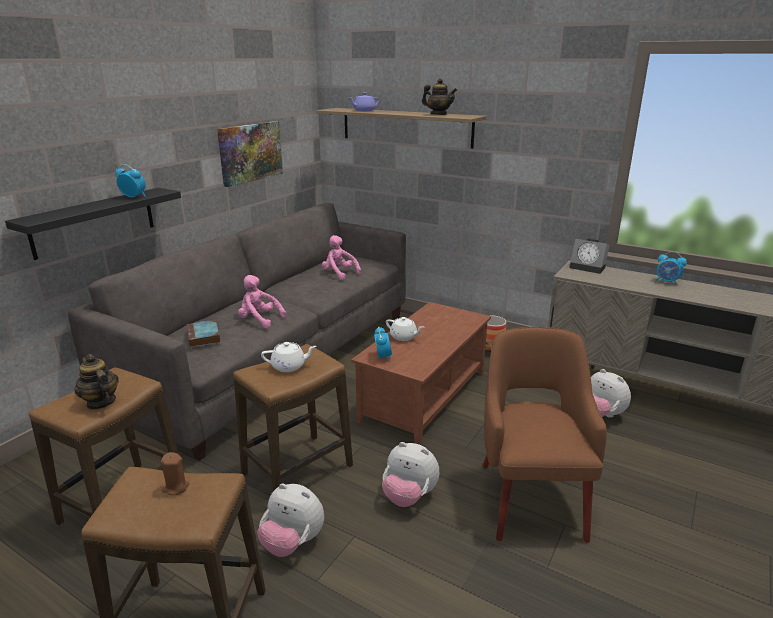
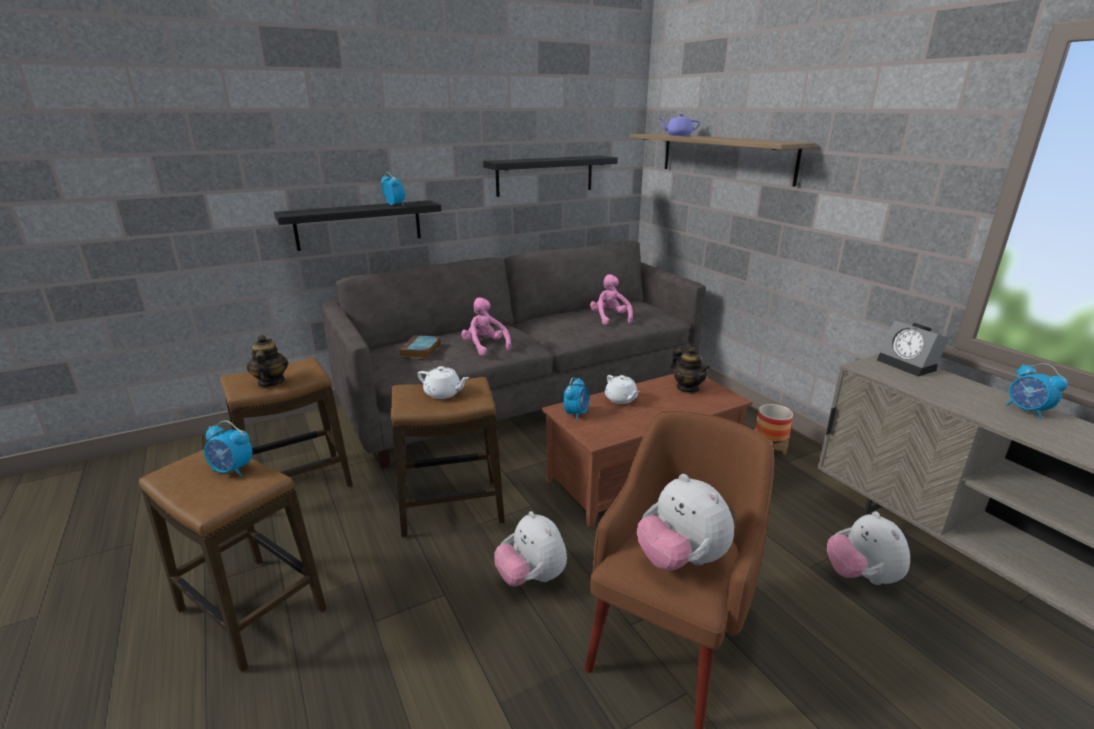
camera: 30 degrees right, 0 degrees up
brown candle [161,452,189,495] -> alarm clock [204,420,252,477]
picture [217,121,283,187] -> black shelf [483,156,618,197]
plush toy [257,483,324,557] -> plush toy moved to [637,474,734,570]
teapot [422,78,457,115] -> teapot moved to [671,347,710,393]

